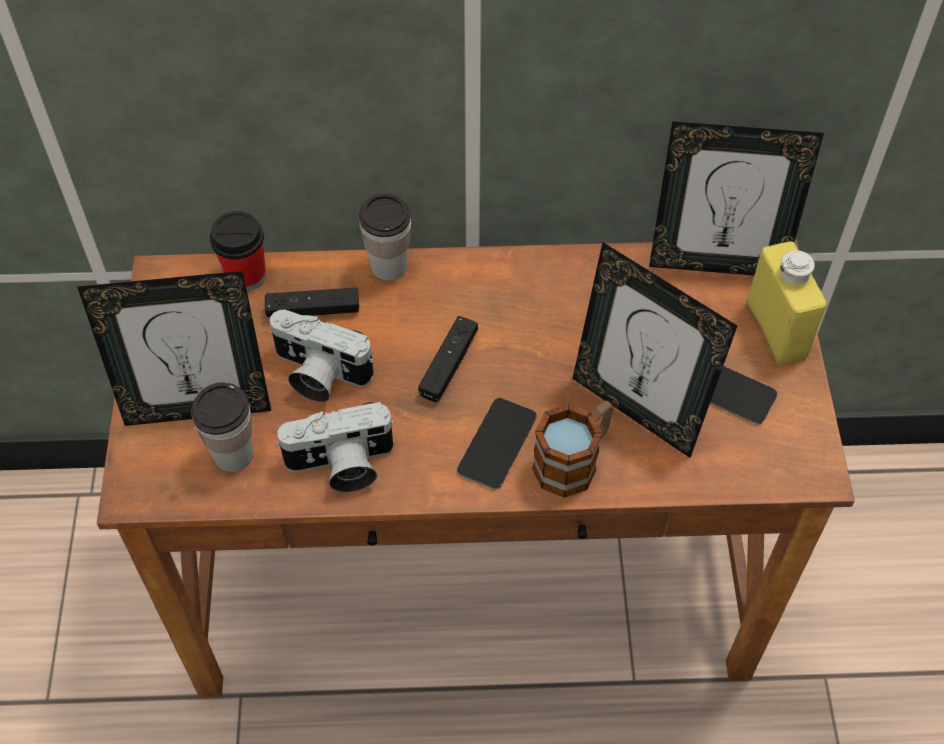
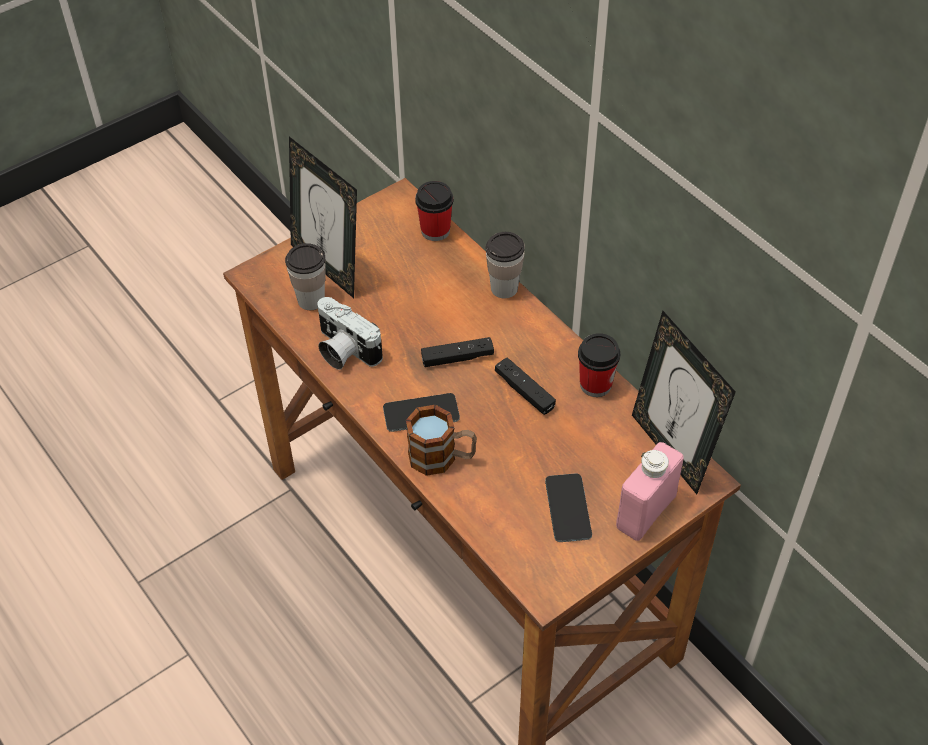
camera: 55 degrees right, 5 degrees down
black game controller [265,287,359,317] -> black game controller moved to [495,357,556,415]
camera [269,310,374,402] -> none
picture frame [572,242,737,458] -> none
yellow bottle [746,242,827,365] -> pink bottle [616,442,684,541]
none -> cup [578,333,620,397]

